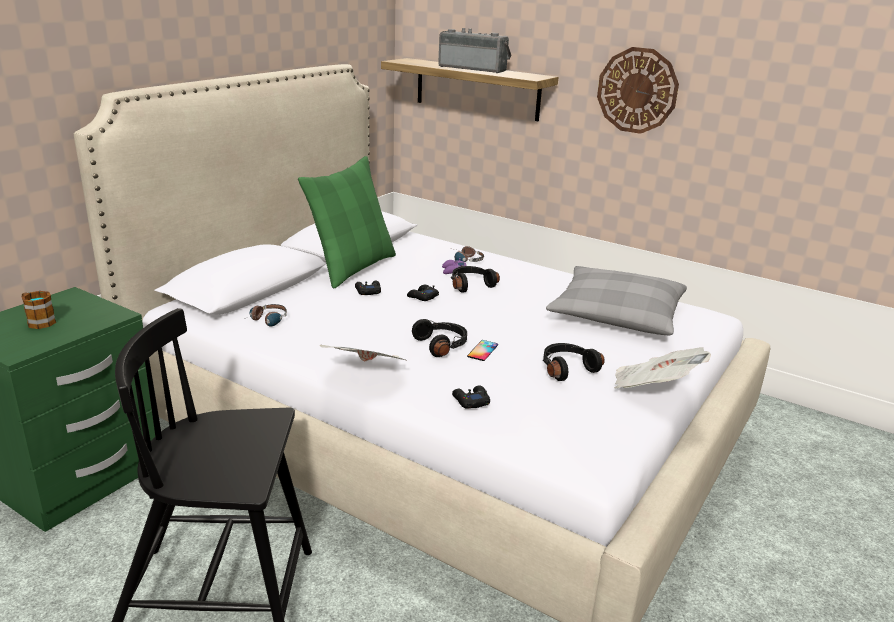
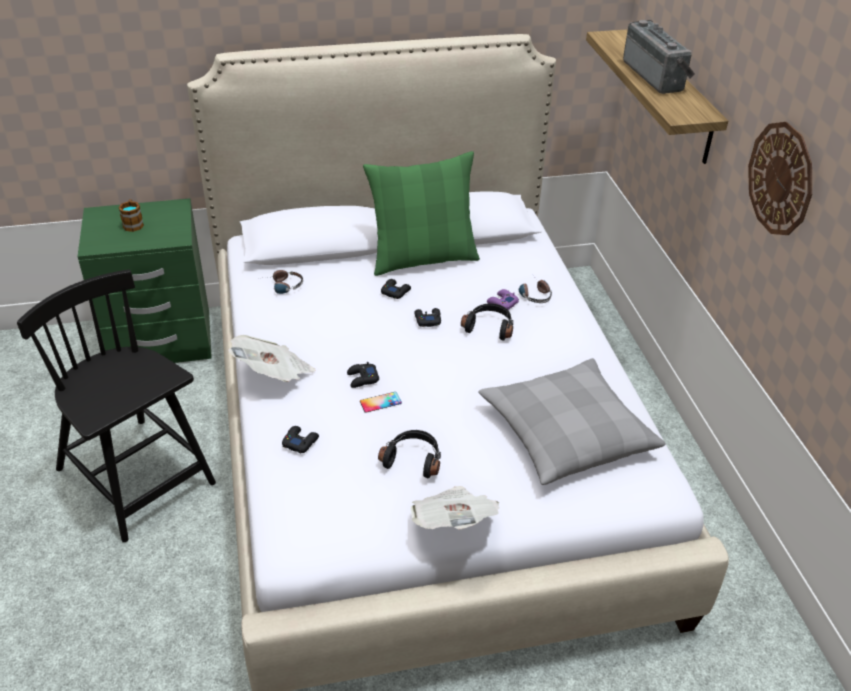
camera: 45 degrees right, 15 degrees up
black headphones [412,319,467,357] -> black game controller [347,362,379,388]

